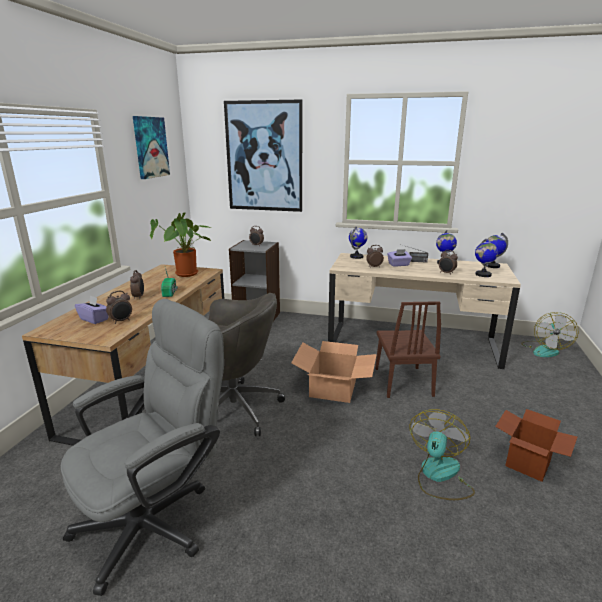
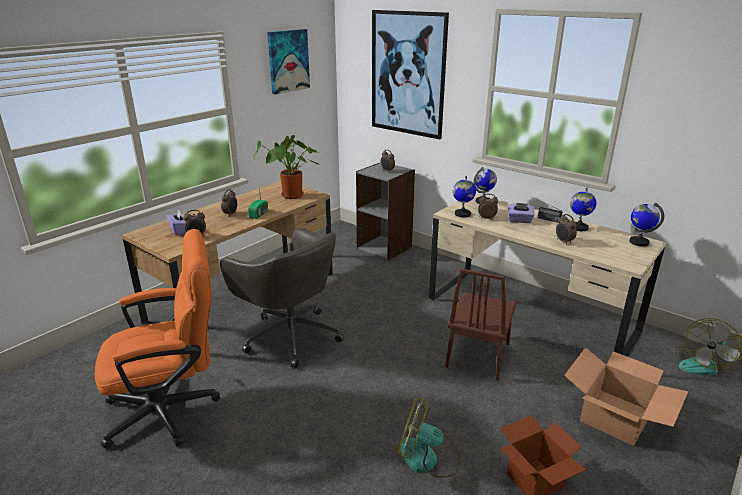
camera: 25 degrees right, 5 degrees up
grey office chair [61,299,224,596] -> orange office chair [95,229,220,449]
cardboard box [291,341,377,403] -> cardboard box moved to [564,347,688,446]
fan [410,409,475,500] -> fan turned 120 degrees counterclockwise [397,398,460,478]
globe [475,239,498,277] -> globe moved to [453,176,476,217]

